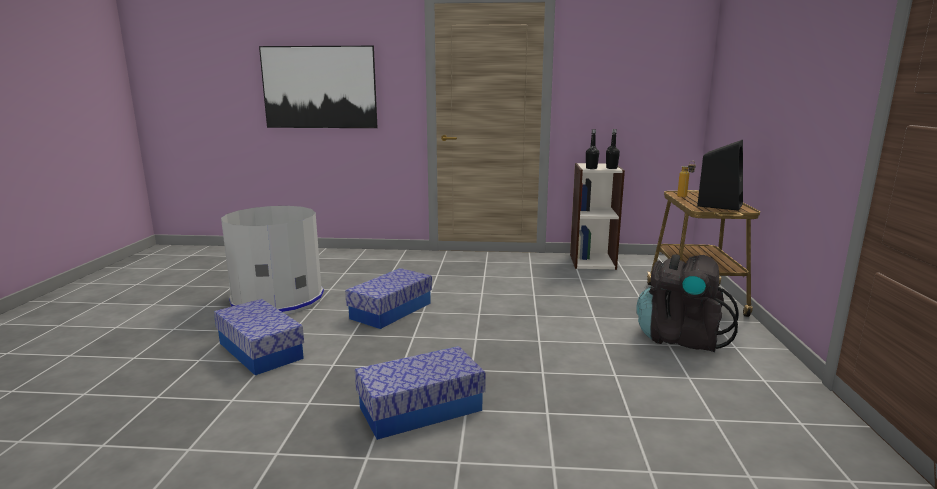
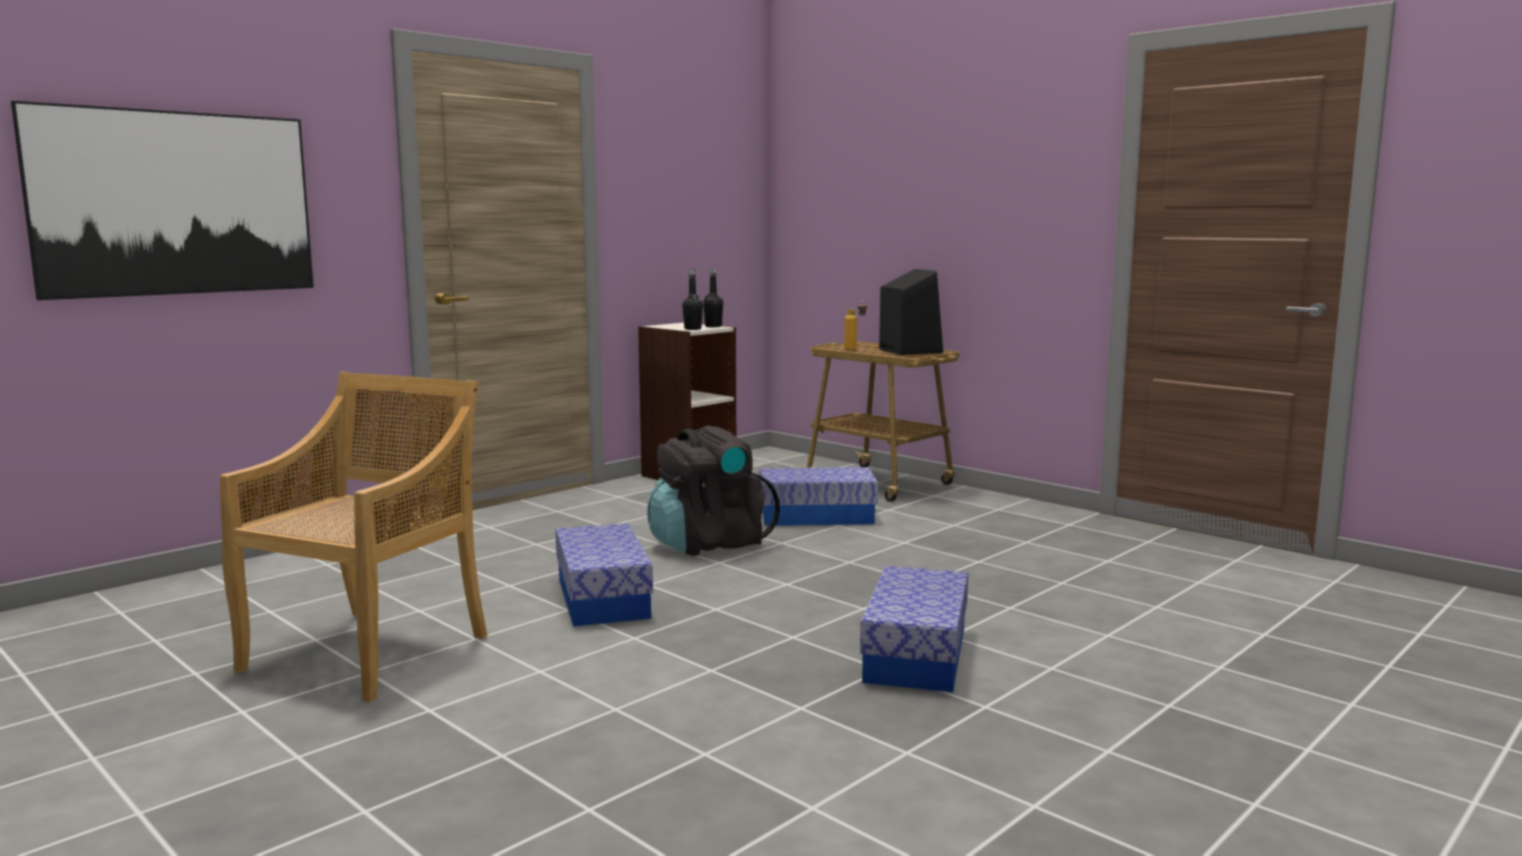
camera: 50 degrees left, 5 degrees down
storage box [214,299,304,375] -> storage box moved to [759,467,878,526]
grey trash can [221,206,324,314] -> beige chair [220,371,488,702]
black backpack [636,254,739,352] -> black backpack moved to [647,426,780,556]

